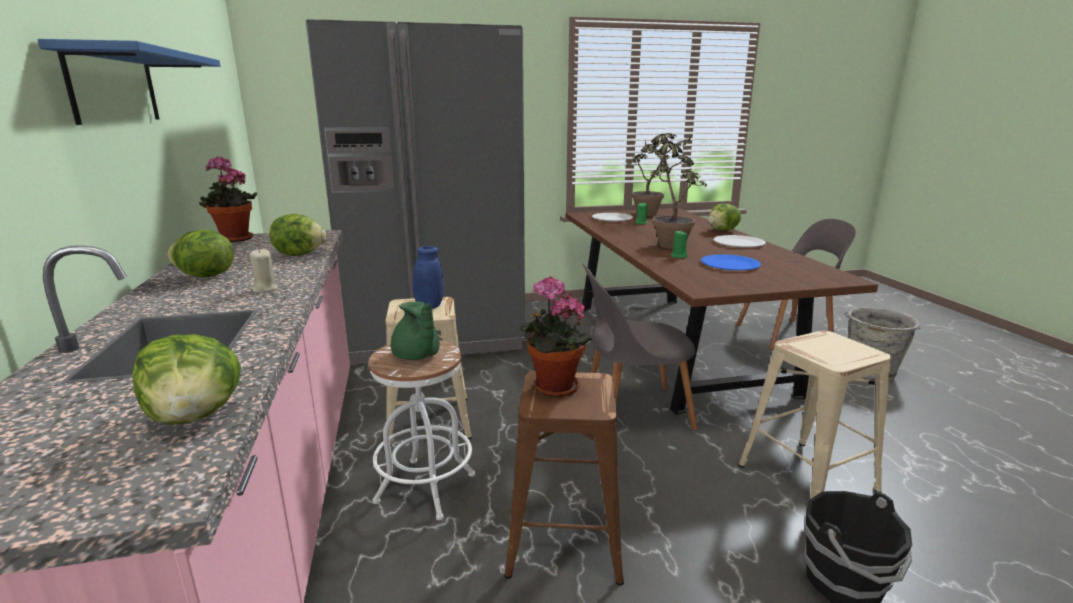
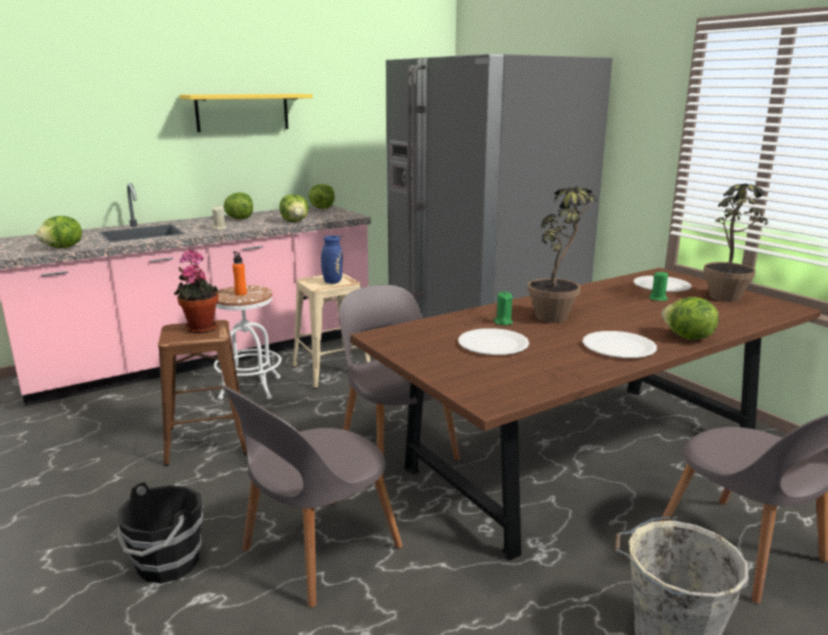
camera: 70 degrees right, 0 degrees up
blue shelf [38,39,220,125] -> yellow shelf [180,94,313,132]
potted plant [199,156,257,242] -> lettuce [308,184,335,209]
green teapot [391,301,440,360] -> orange bottle [232,251,247,296]
blue plate [701,254,761,270] -> white plate [458,328,529,355]
beige stool [739,331,892,499] -> grey chair [221,385,403,608]

